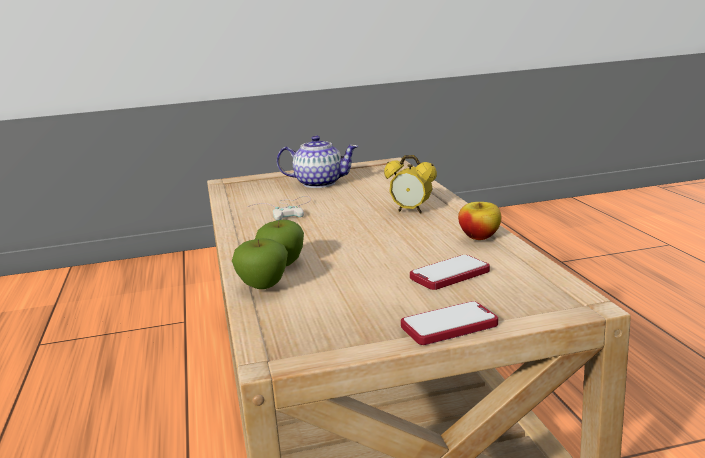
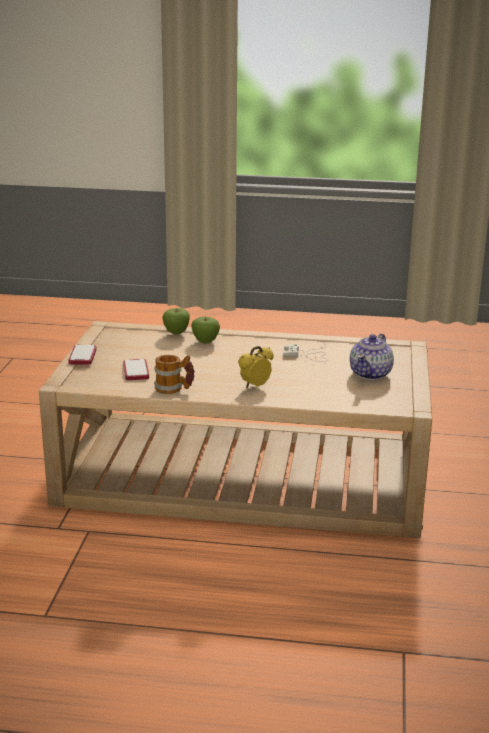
camera: 110 degrees right, 5 degrees up
apple [458,202,501,240] -> mug [154,355,195,394]

